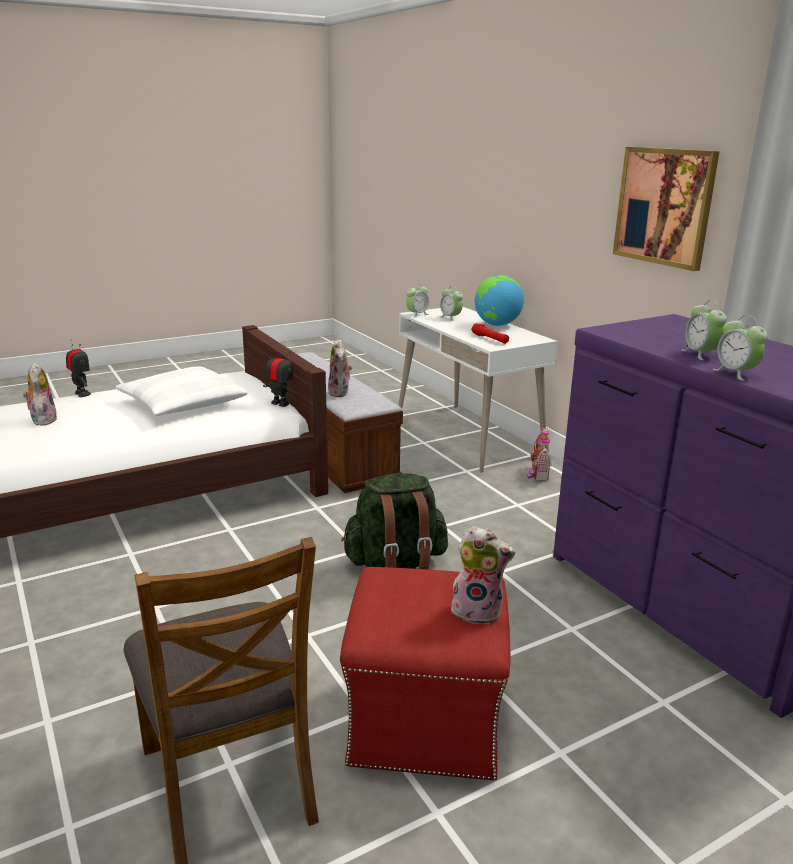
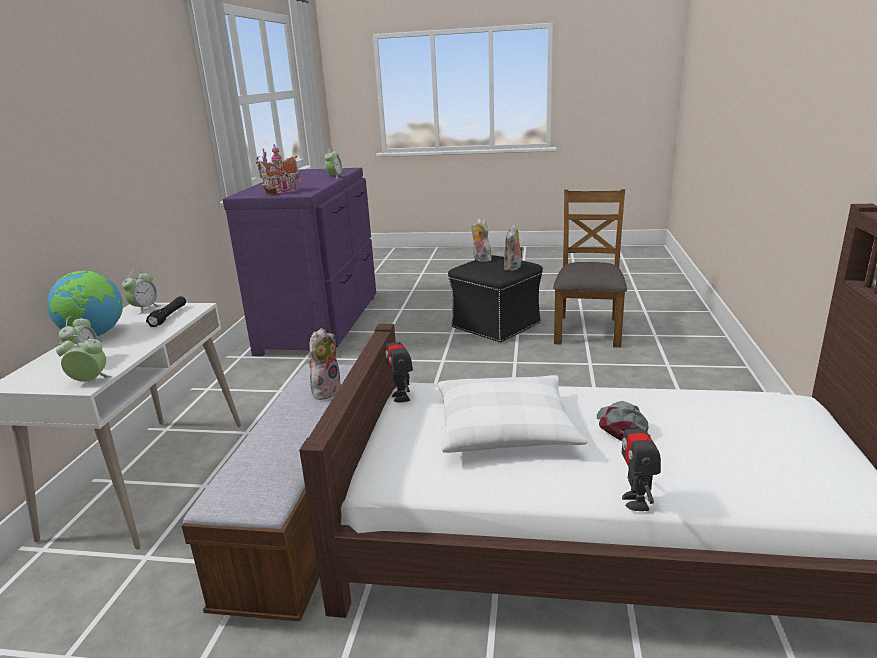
camera: 140 degrees left, 0 degrees up
plush toy [23,362,57,426] -> plush toy moved to [504,225,523,271]
red ottoman [340,567,510,781] -> black ottoman [448,255,543,343]
green backpack [341,473,448,570] -> none
red flashlight [471,323,509,344] -> black flashlight [146,296,186,327]
toy house [526,423,552,481] -> toy house moved to [256,144,302,195]
picture [613,147,720,271] -> none
alarm clock [682,300,727,360] -> alarm clock moved to [122,270,161,314]
none -> grey cap [597,401,649,441]

